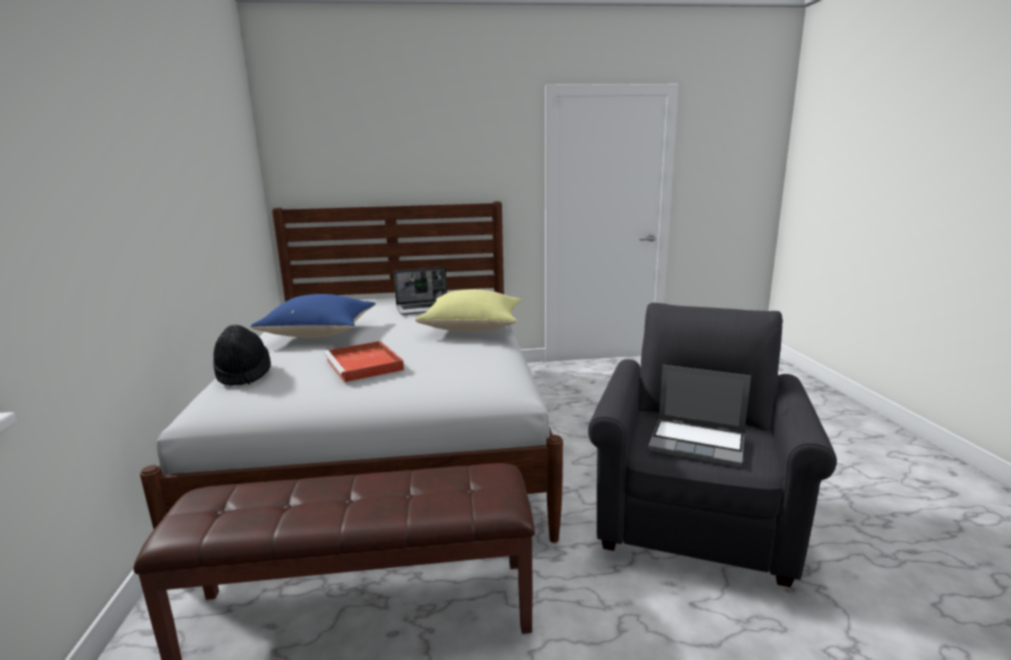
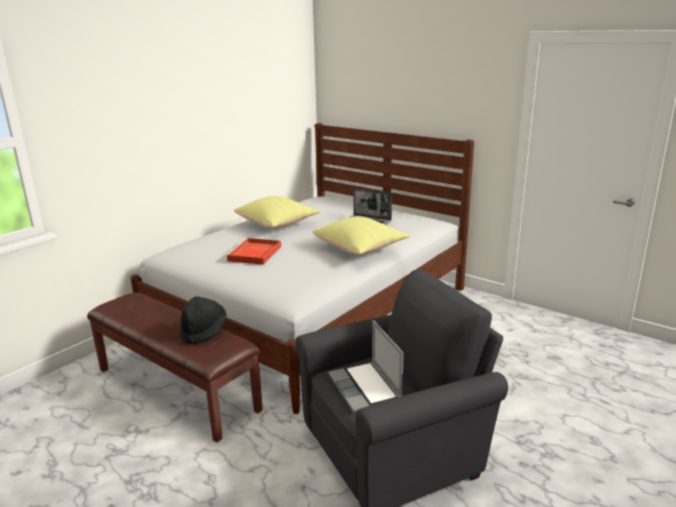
camera: 45 degrees right, 5 degrees up
black hat [213,325,271,386] -> black hat moved to [180,296,227,345]
blue pillow [251,294,376,338] -> yellow pillow [234,196,320,228]

